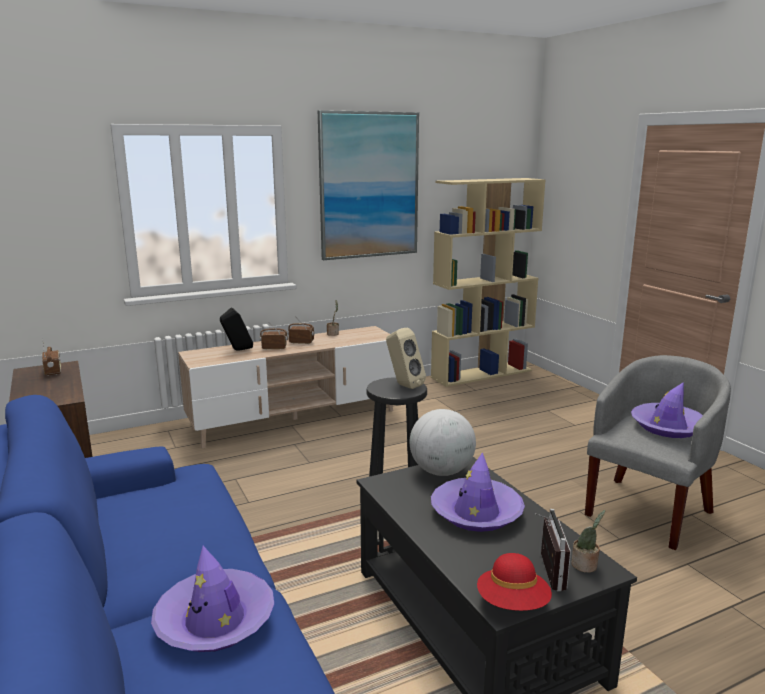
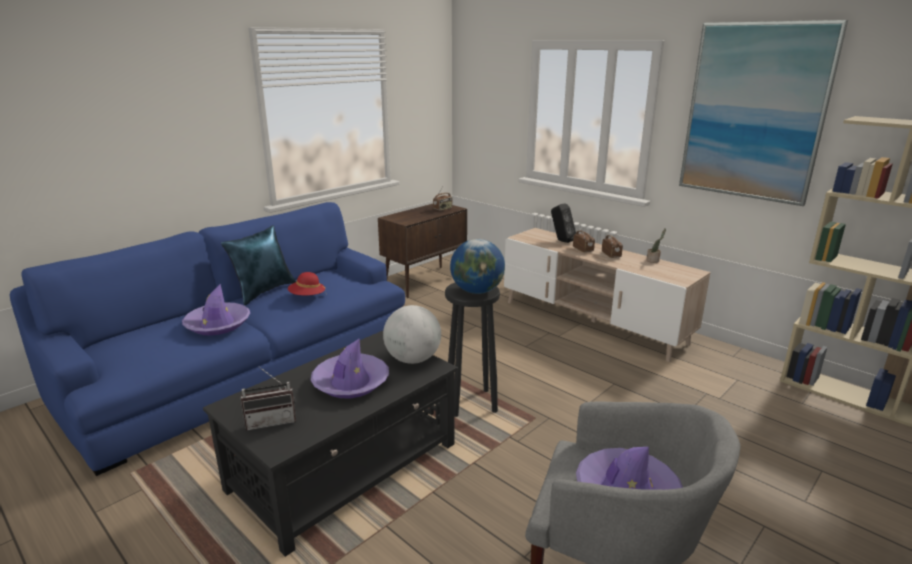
camera: 70 degrees right, 5 degrees up
beige speaker [386,327,426,389] -> globe [450,239,505,294]
red hat [477,553,552,611] -> red hat moved to [288,272,326,295]
potted plant [571,510,605,573] -> none
none -> blue pillow [221,225,296,305]

